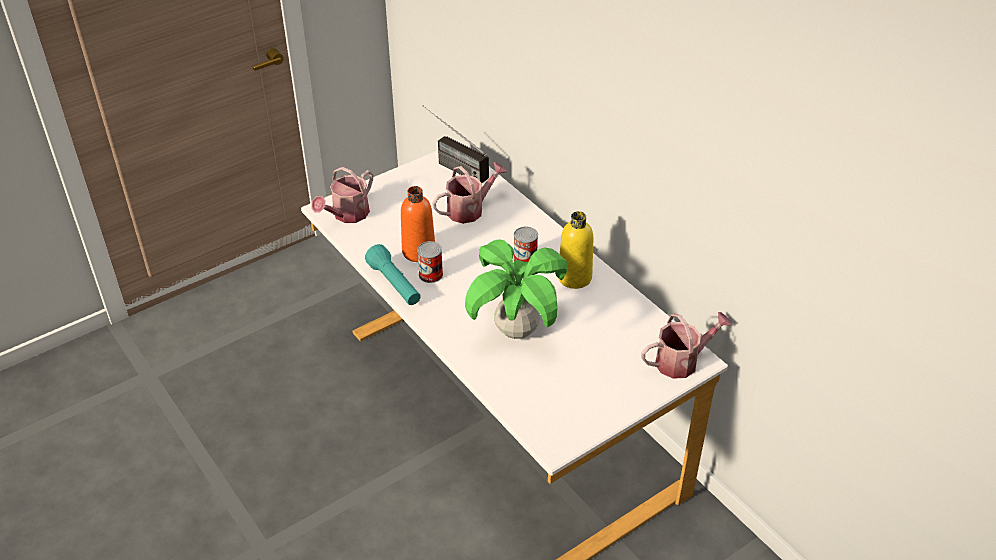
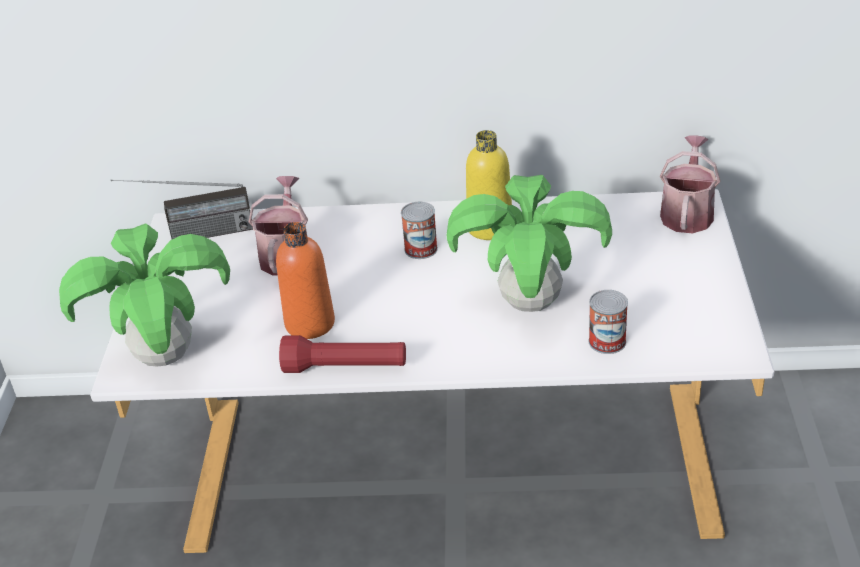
camera: 50 degrees left, 5 degrees down
watering can [311,167,373,223] -> potted plant [59,223,230,366]
turquoise flashlight [365,244,421,305] -> red flashlight [279,335,406,373]
can [417,241,443,283] -> can moved to [588,290,628,354]

